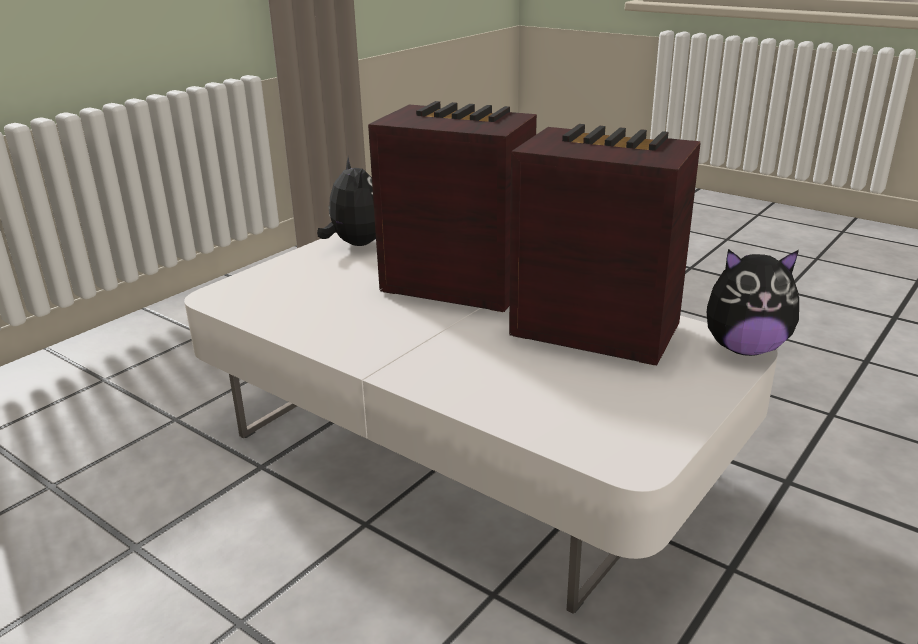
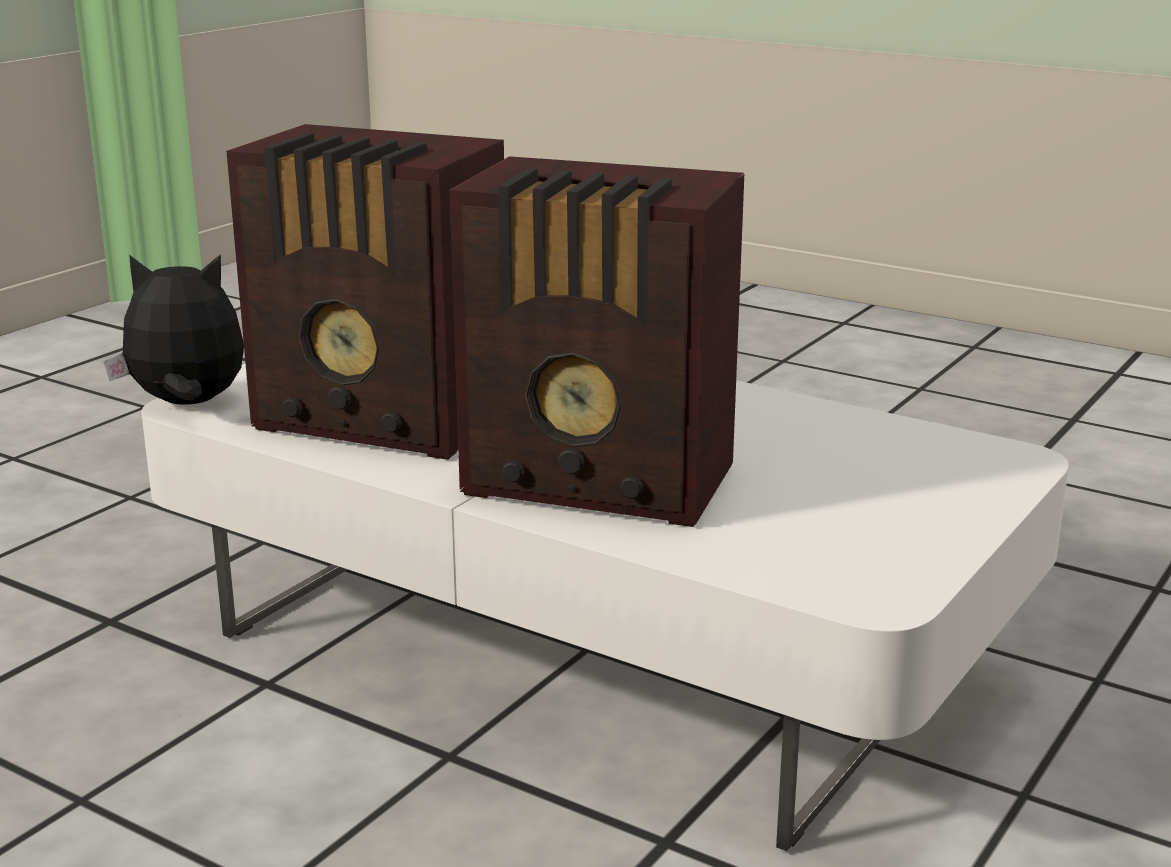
camera: 175 degrees right, 5 degrees down
plush toy [317,156,376,246] -> none

